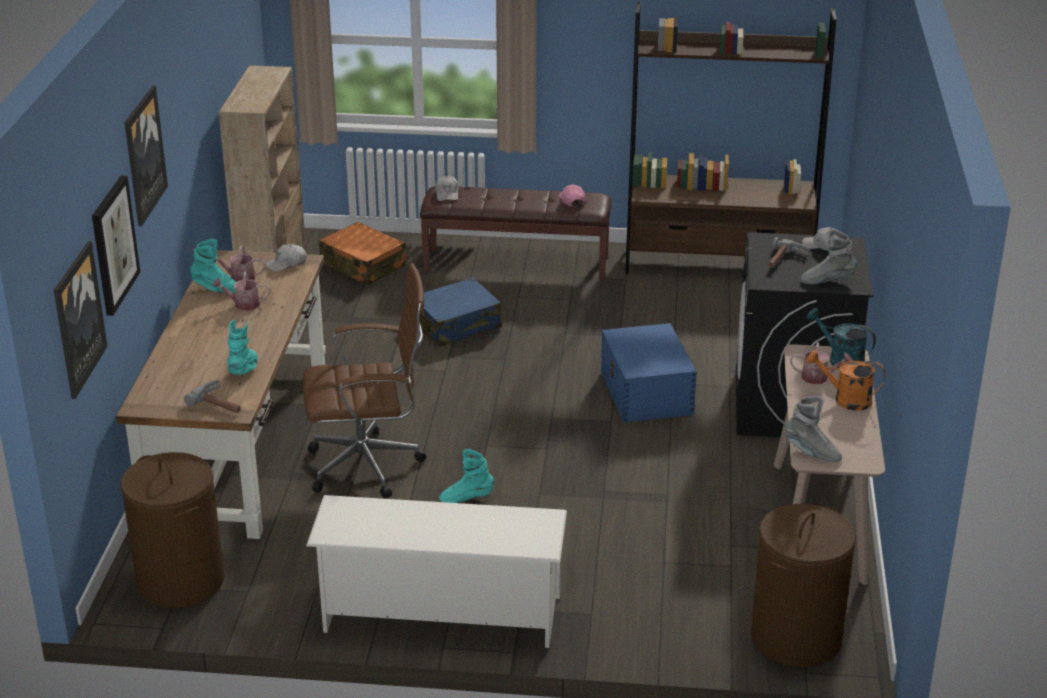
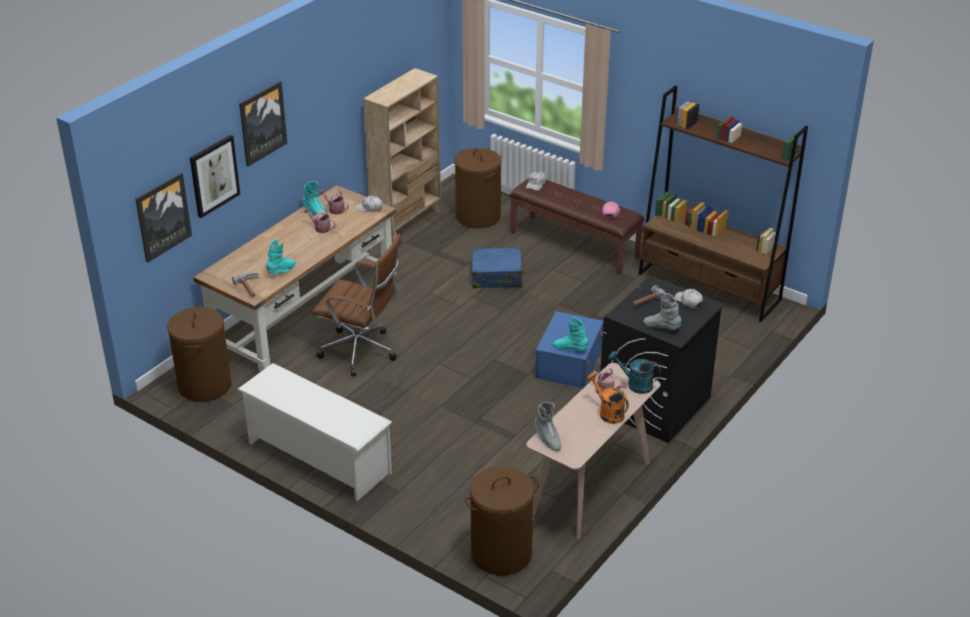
camera: 30 degrees right, 5 degrees up
orange suitcase [319,222,406,285] -> brown laundry basket [454,148,502,228]
turquoise boot [439,449,494,503] -> turquoise boot moved to [553,317,589,351]
turquoise watering can [806,308,876,368] -> turquoise watering can turned 45 degrees counterclockwise [608,351,661,394]

